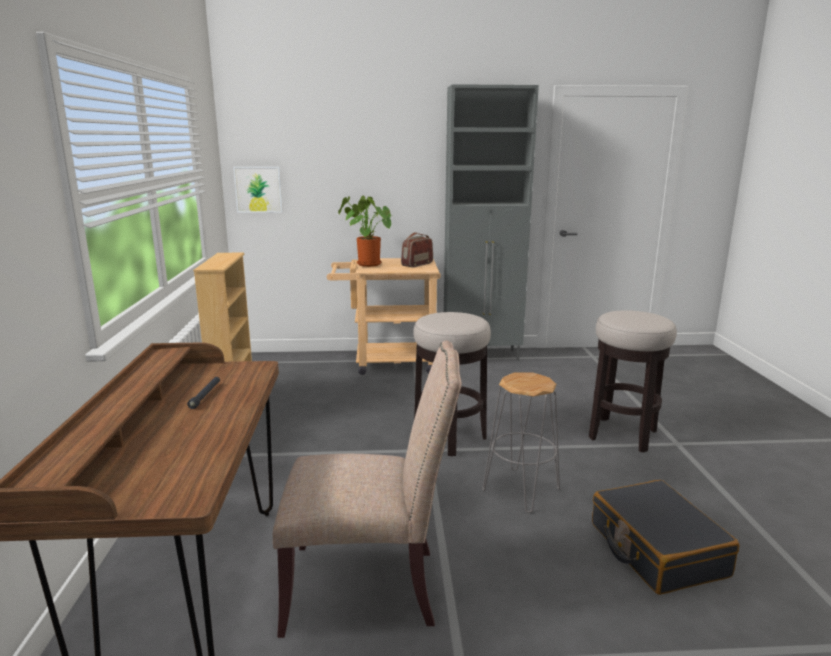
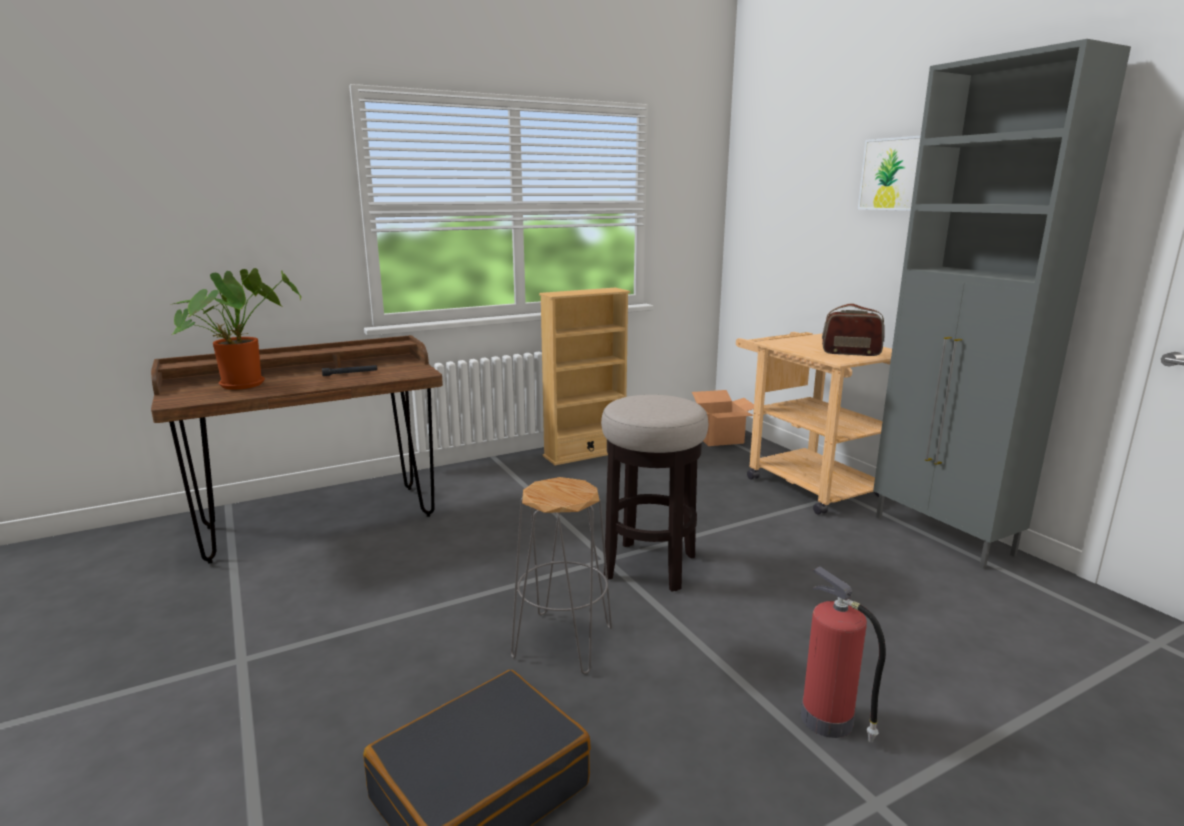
camera: 65 degrees right, 0 degrees up
picture [233,167,283,213] -> picture moved to [858,136,921,211]
beige chair [273,341,462,638] -> none
potted plant [338,195,391,267] -> potted plant moved to [172,268,301,390]
stool [589,310,677,452] -> fire extinguisher [801,566,886,743]
none -> cardboard box [692,390,754,446]

